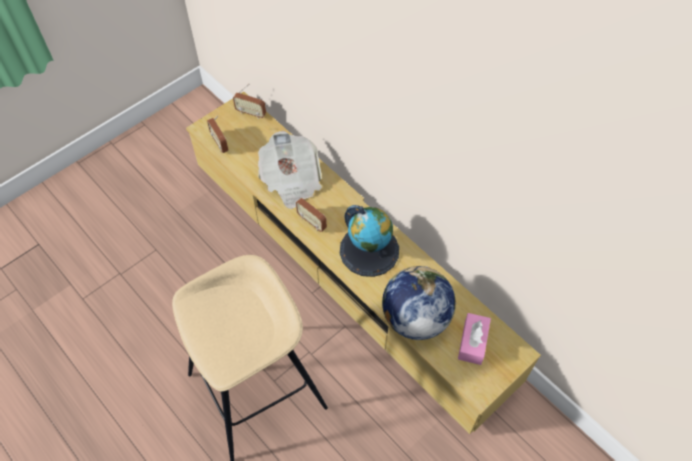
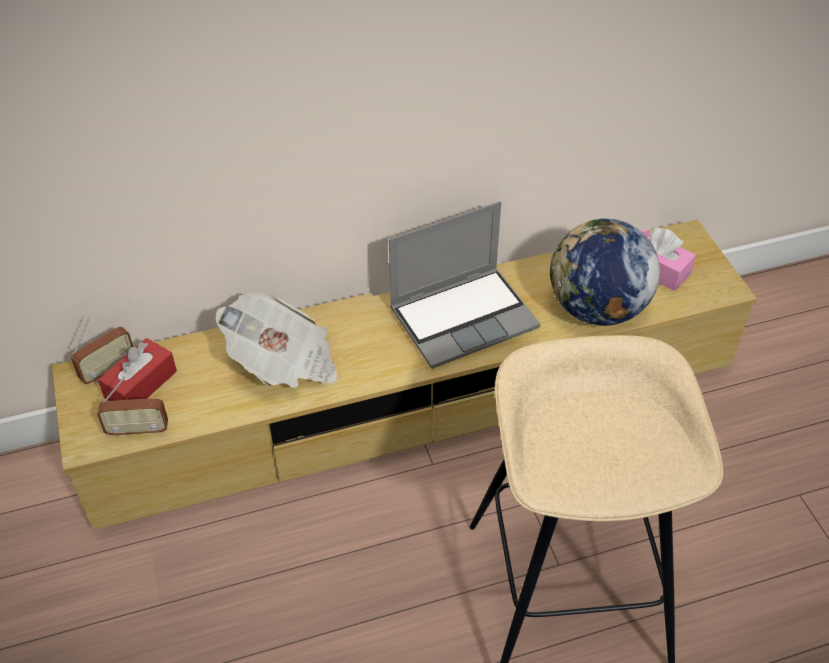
camera: 65 degrees left, 10 degrees down
radio [296,195,327,232] -> none
globe [340,205,399,277] -> laptop [389,201,540,369]
none -> red tissue box [98,338,177,401]

